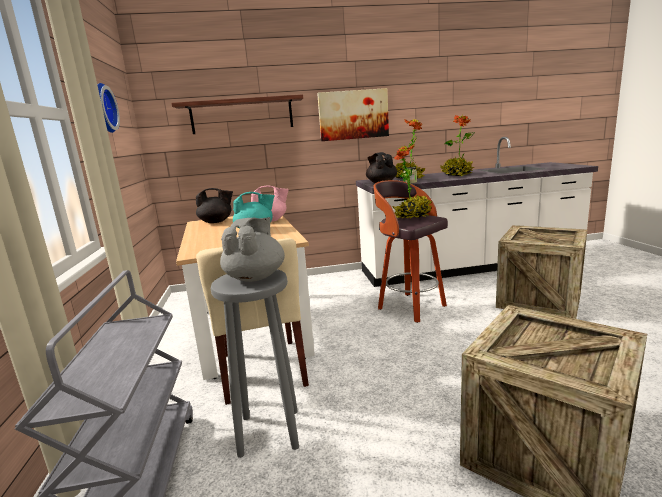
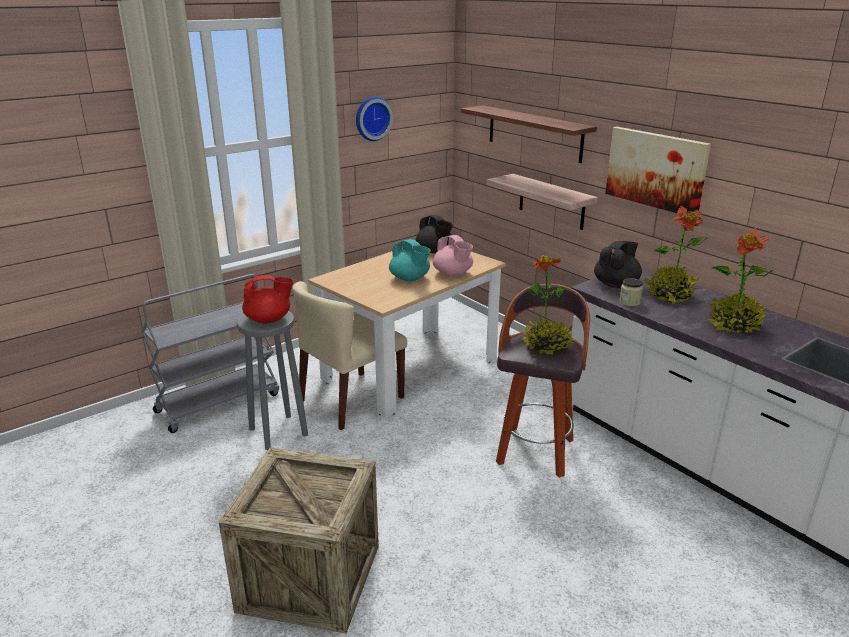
camera: 60 degrees right, 10 degrees up
grey teapot [220,217,285,282] -> red teapot [242,275,293,323]
crate [496,225,587,319] -> none
none -> shelf [486,174,598,230]

